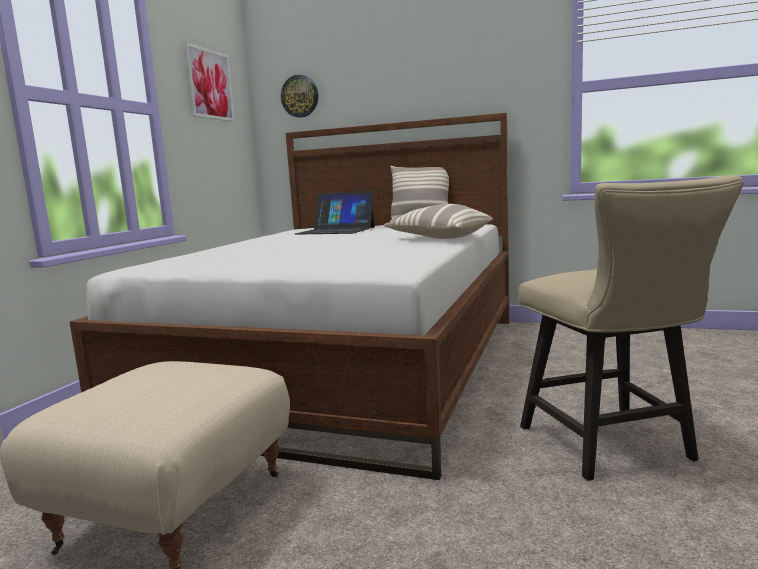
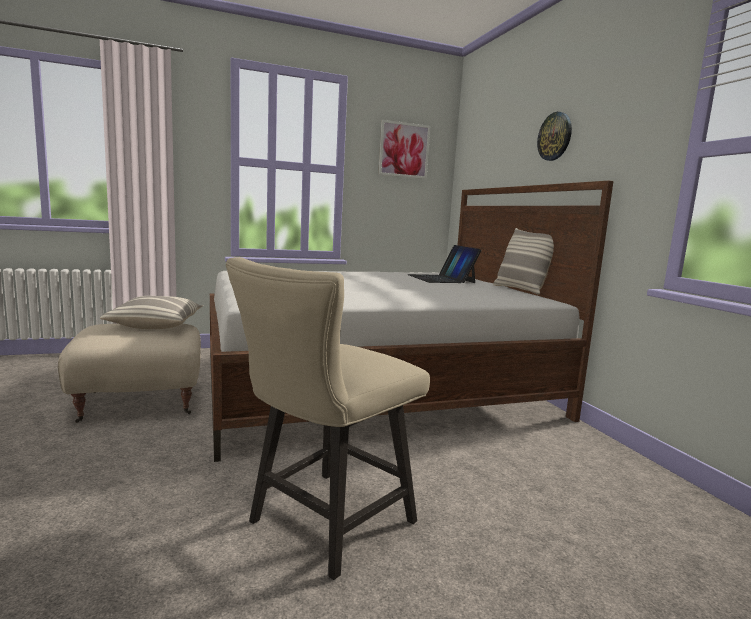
camera: 50 degrees right, 0 degrees up
wall clock [281,75,318,118] -> wall clock moved to [537,112,572,161]
pillow [384,204,493,239] -> pillow moved to [100,296,203,329]

